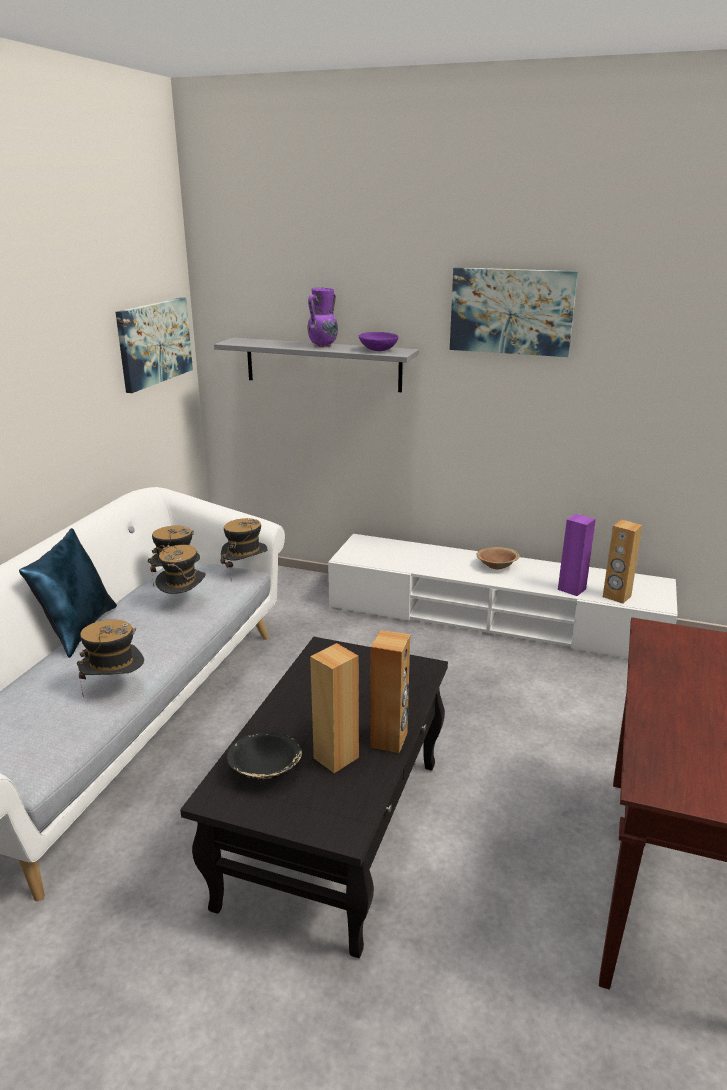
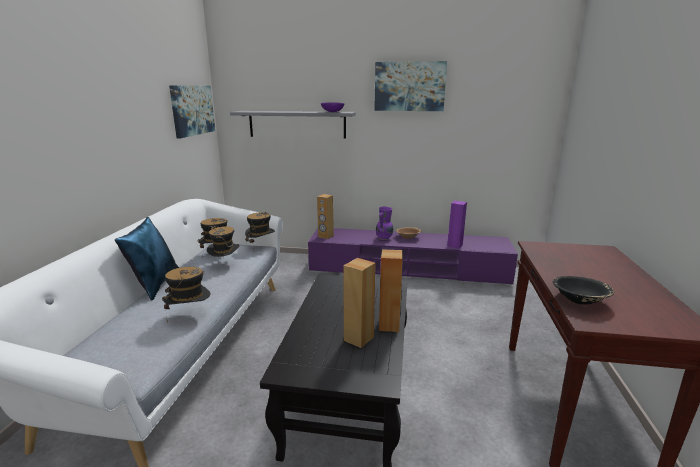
camera: 10 degrees left, 5 degrees down
black bowl [227,732,302,780] -> black bowl moved to [553,276,614,305]
purple vase [308,287,338,347] -> purple vase moved to [376,206,393,240]
white tv stand [328,534,678,658] -> purple tv stand [308,228,518,285]
brown speaker [603,520,642,604] -> brown speaker moved to [317,194,334,239]

